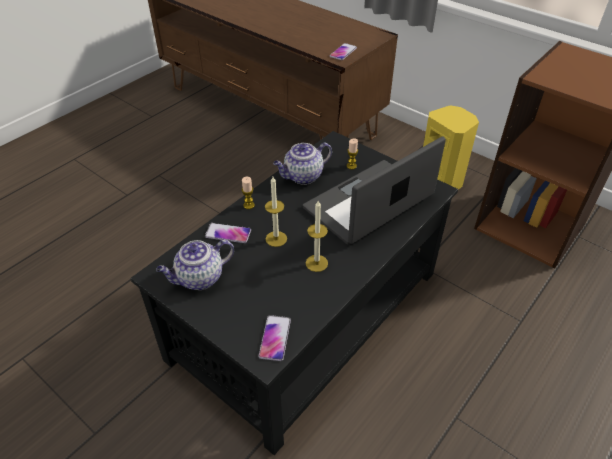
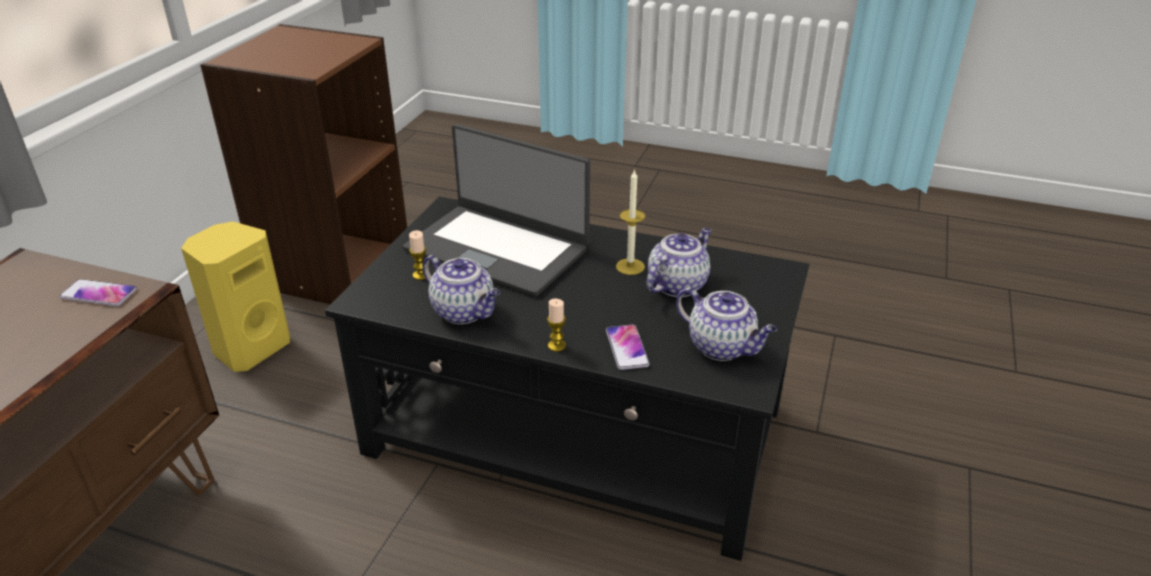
camera: 110 degrees left, 10 degrees down
phone [259,315,291,361] -> none
candle [265,177,287,247] -> none
none -> teapot [646,228,712,297]

